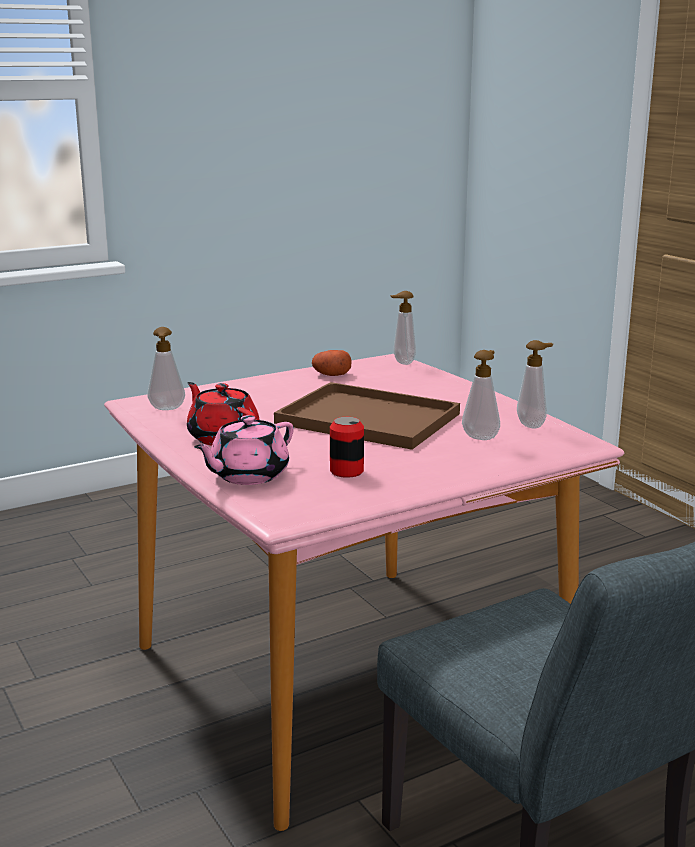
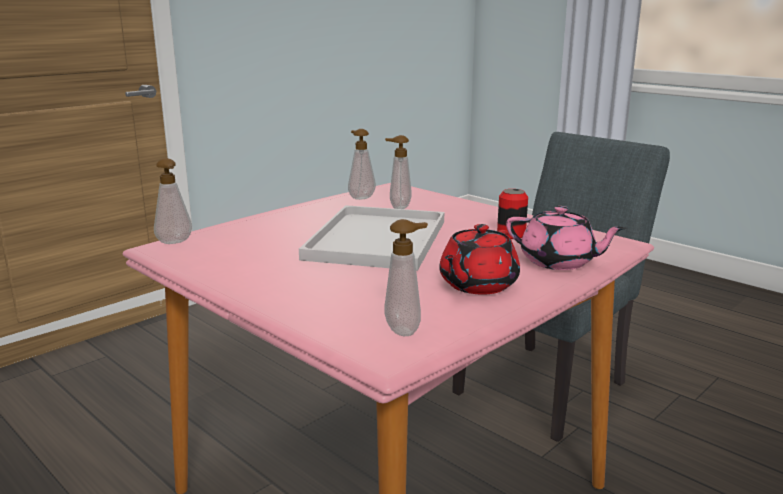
camera: 105 degrees left, 0 degrees up
brown tray [274,382,460,450] -> white tray [299,205,444,271]
potato [312,350,352,376] -> none

